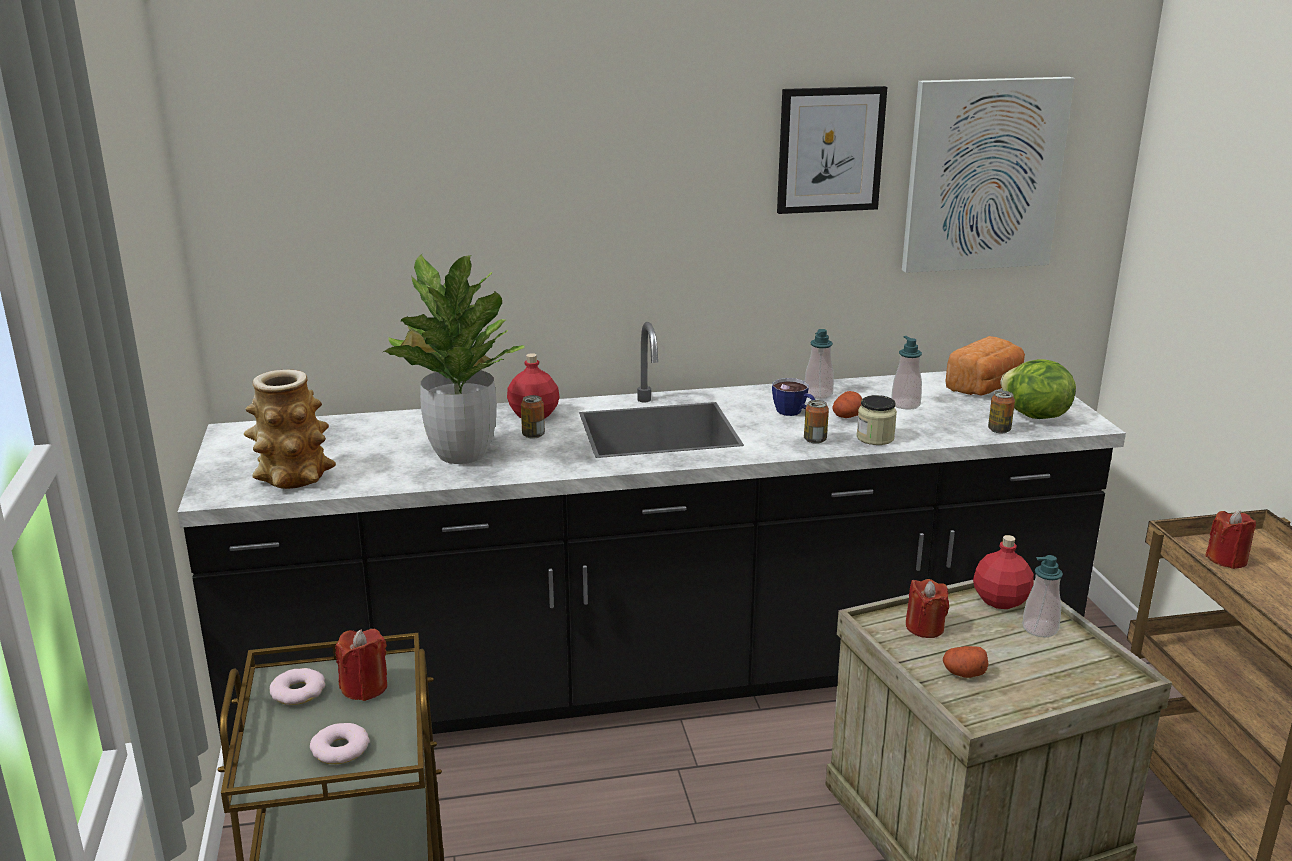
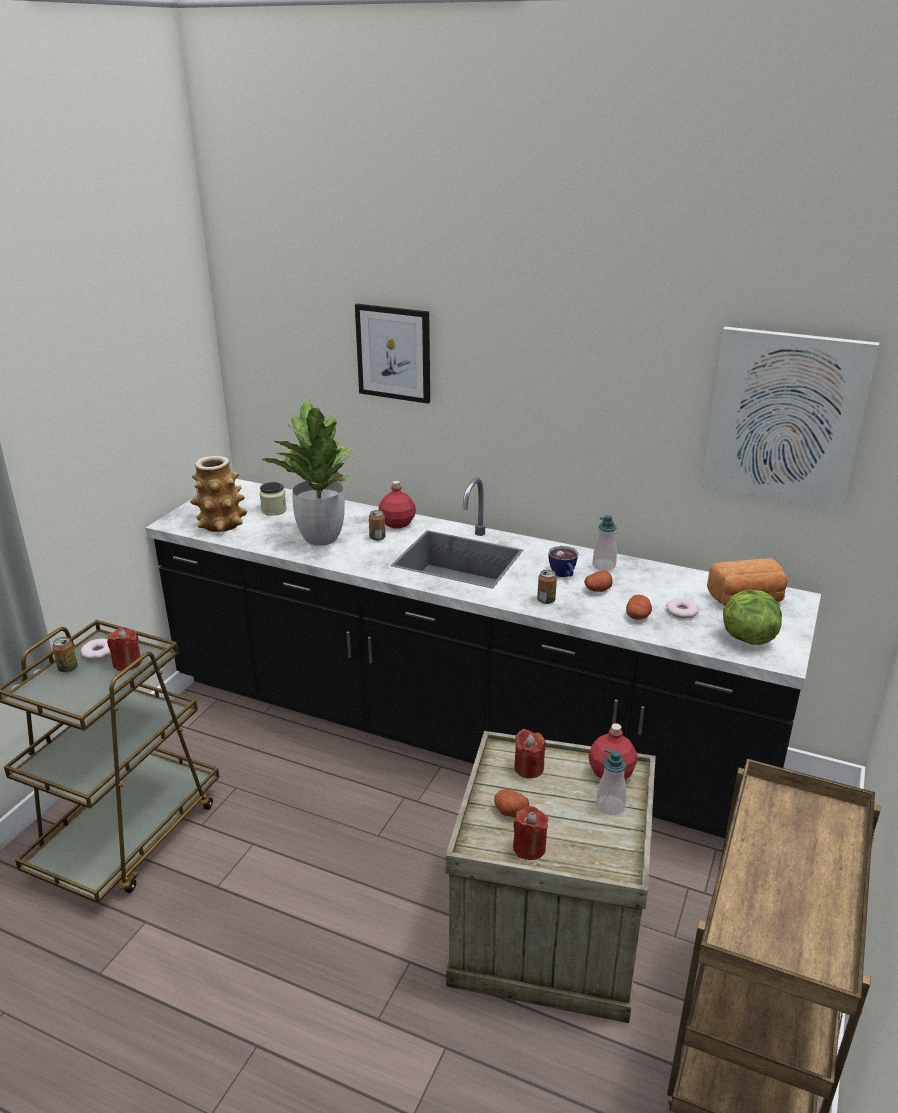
camera: 35 degrees right, 5 degrees up
donut [310,723,370,764] -> donut moved to [666,598,699,618]
picture [777,86,887,214] -> picture moved to [355,304,430,404]
jar [856,395,897,445] -> jar moved to [260,482,287,516]
soap dispenser [891,336,922,410] -> none
can [988,391,1015,433] -> can moved to [52,637,78,673]
red candle [1205,510,1256,569] -> red candle moved to [513,806,549,860]
none -> potato [626,595,652,620]

